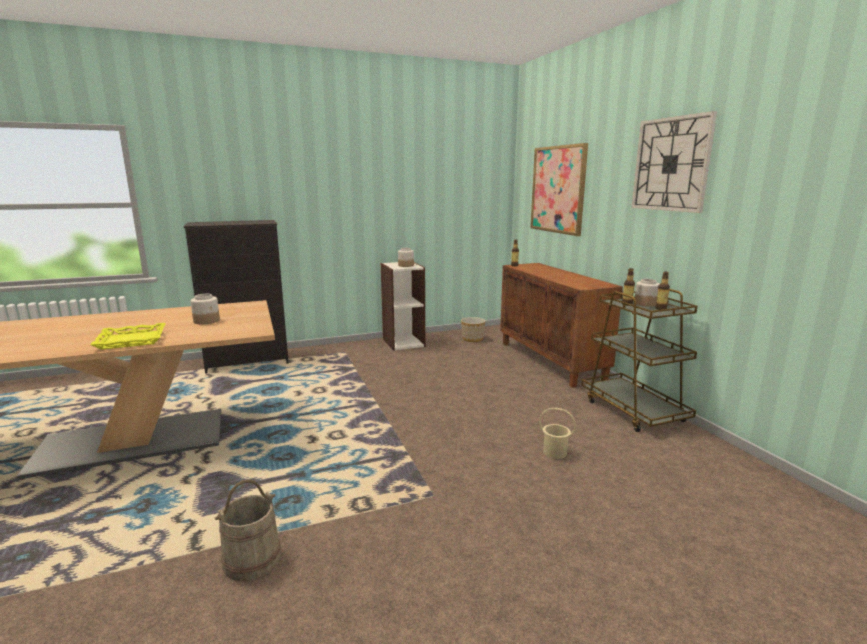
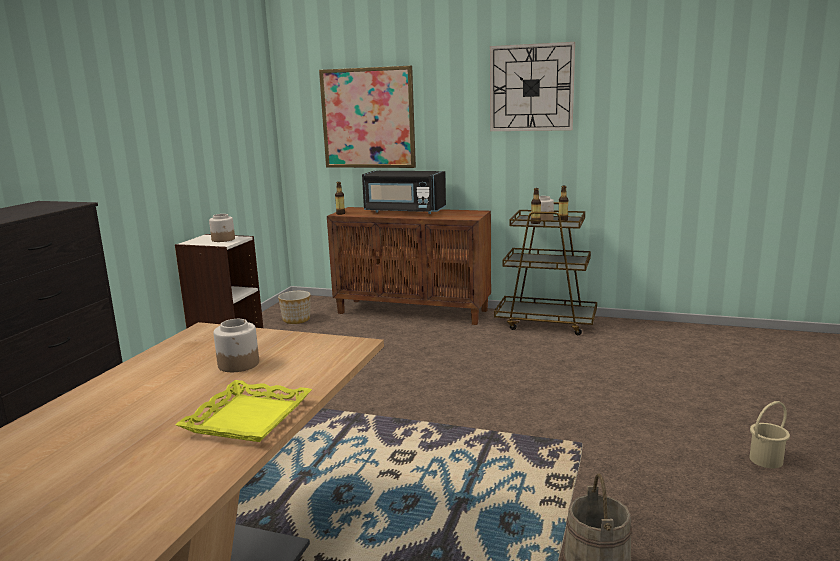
camera: 50 degrees left, 0 degrees up
beige bucket [539,408,576,459] -> beige bucket moved to [750,401,790,468]
none -> black microwave [362,171,446,214]

